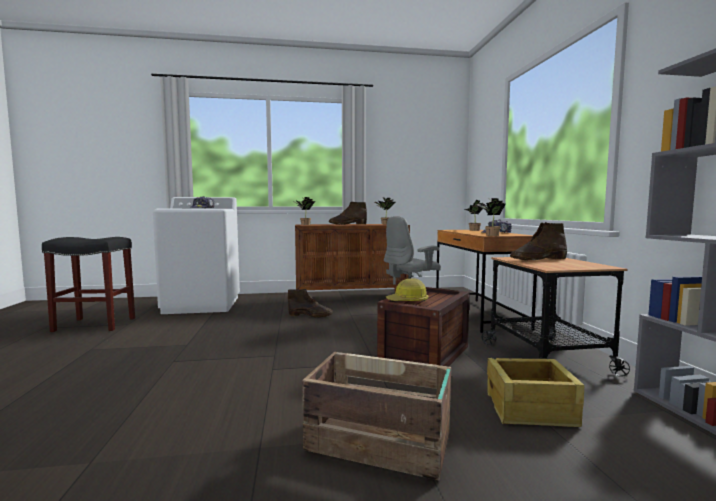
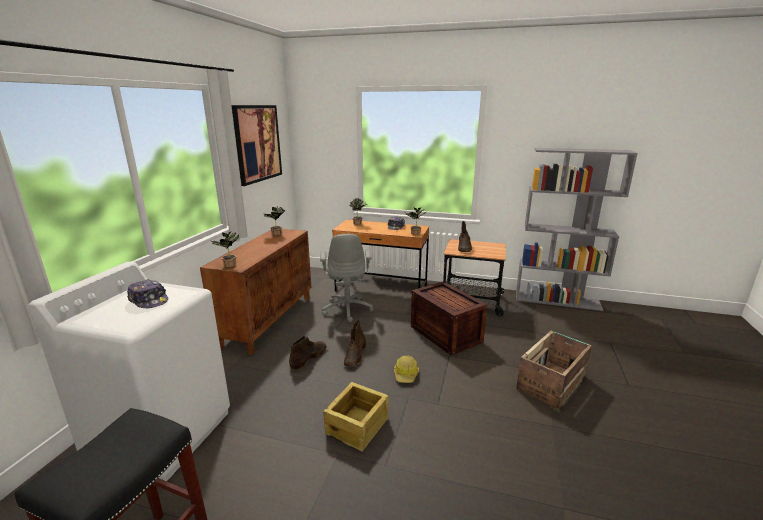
camera: 65 degrees left, 15 degrees up
brown boot [329,201,367,225] -> brown boot moved to [344,320,366,367]
hard hat [386,278,429,302] -> hard hat moved to [394,355,419,383]
crate [487,358,584,427] -> crate moved to [323,382,389,452]
none -> picture [232,105,282,186]

